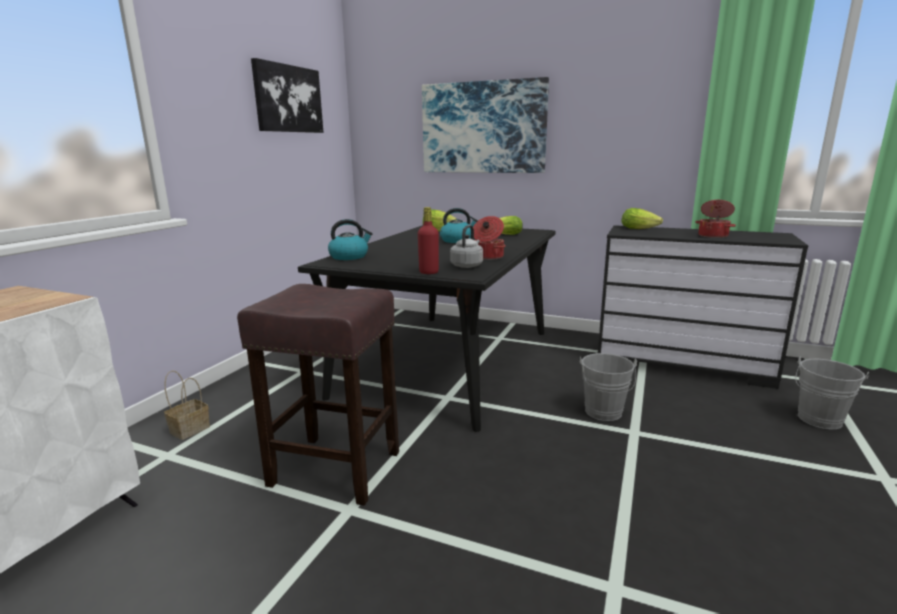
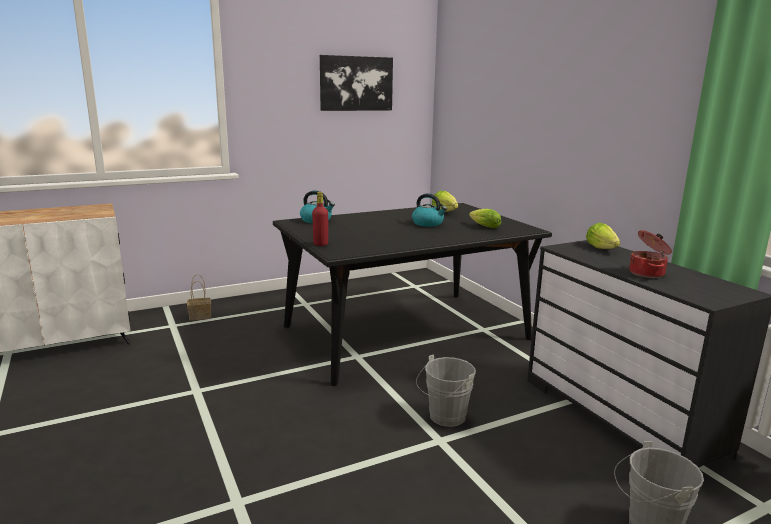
camera: 40 degrees right, 0 degrees up
brown stool [237,284,399,506] -> none
picture [422,77,549,173] -> none
grey kettle [450,225,483,268] -> none
cooking pot [473,216,506,260] -> none

